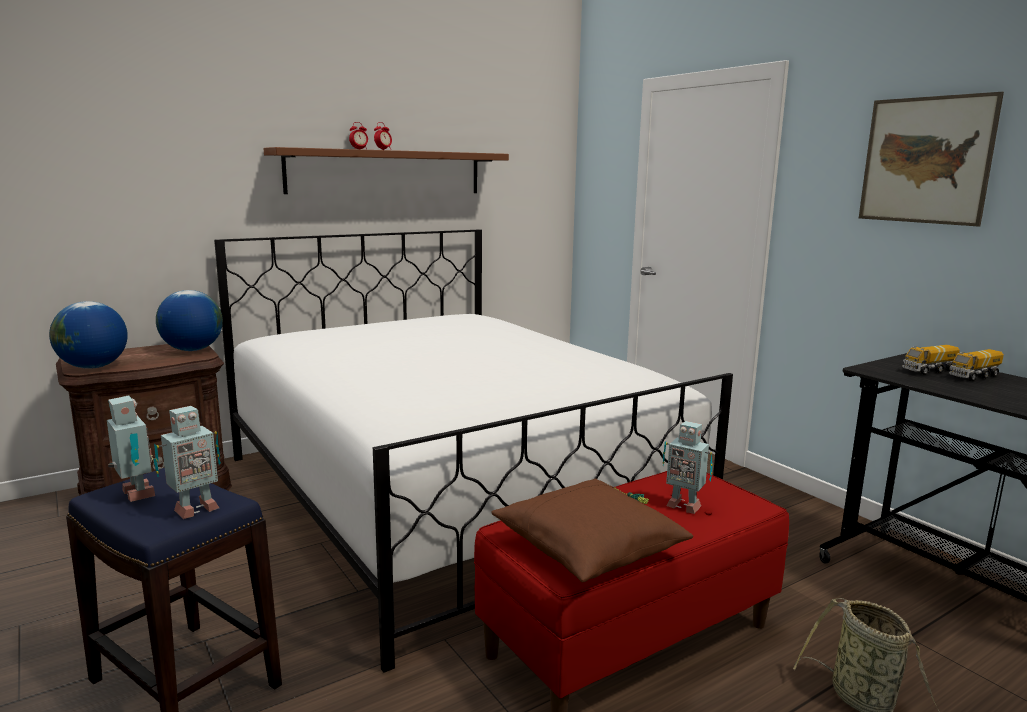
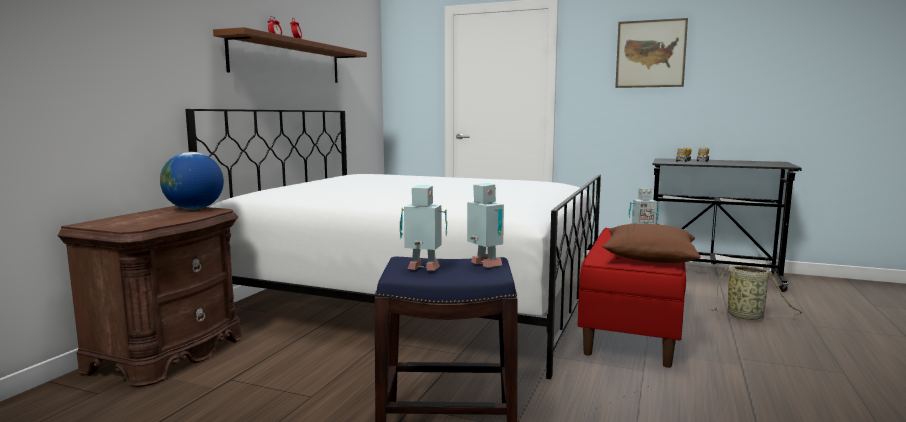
camera: 35 degrees left, 5 degrees down
globe [49,301,128,369] -> none
toy robot [154,406,221,519] -> toy robot turned 45 degrees counterclockwise [467,183,504,268]

